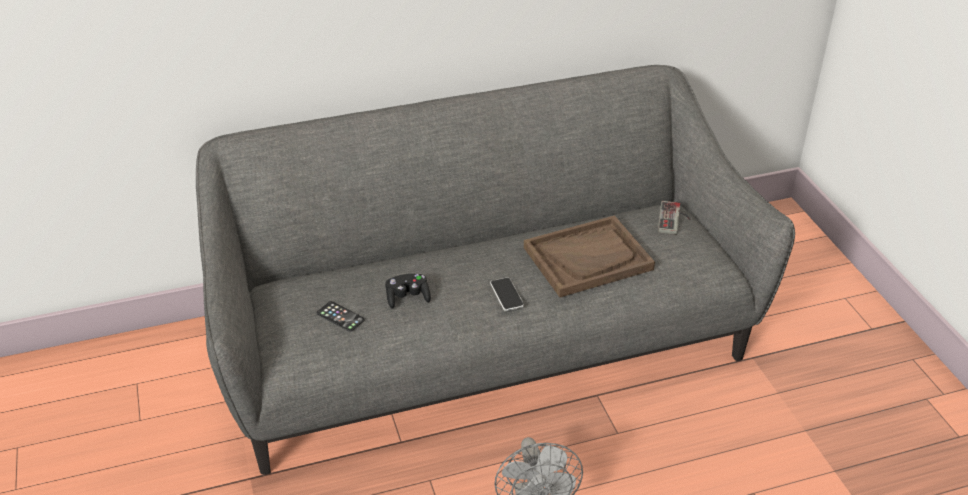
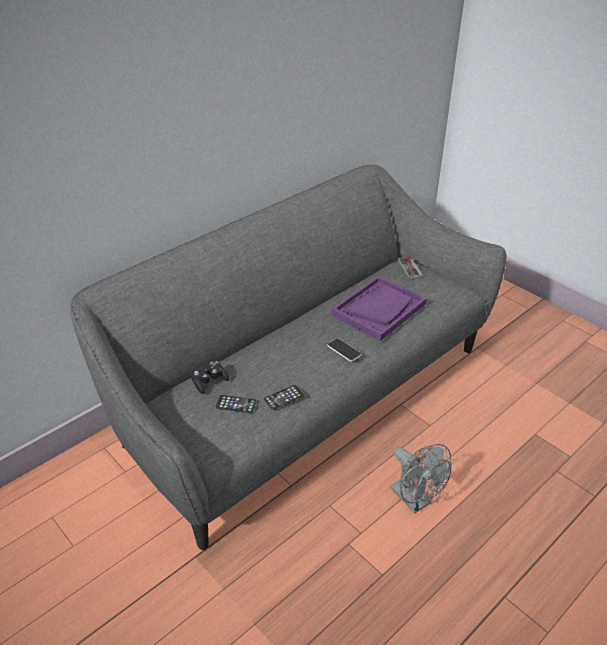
camera: 25 degrees left, 0 degrees up
black game controller [385,274,431,309] -> black game controller moved to [191,361,229,394]
brown tray [524,215,655,297] -> purple tray [331,276,427,341]
none -> phone [264,385,304,410]

